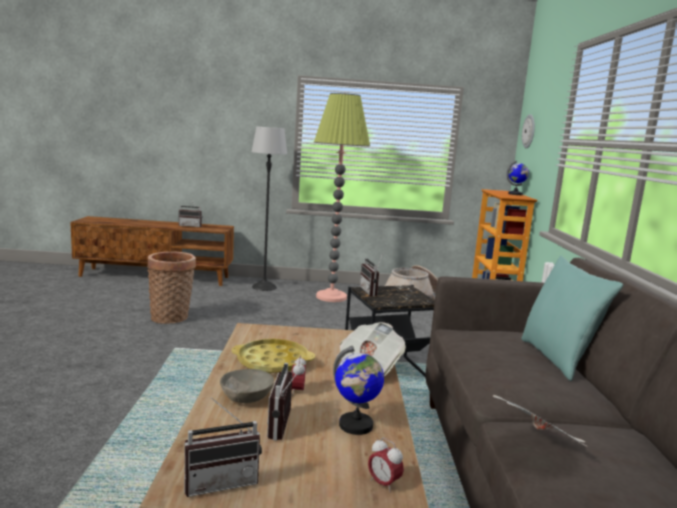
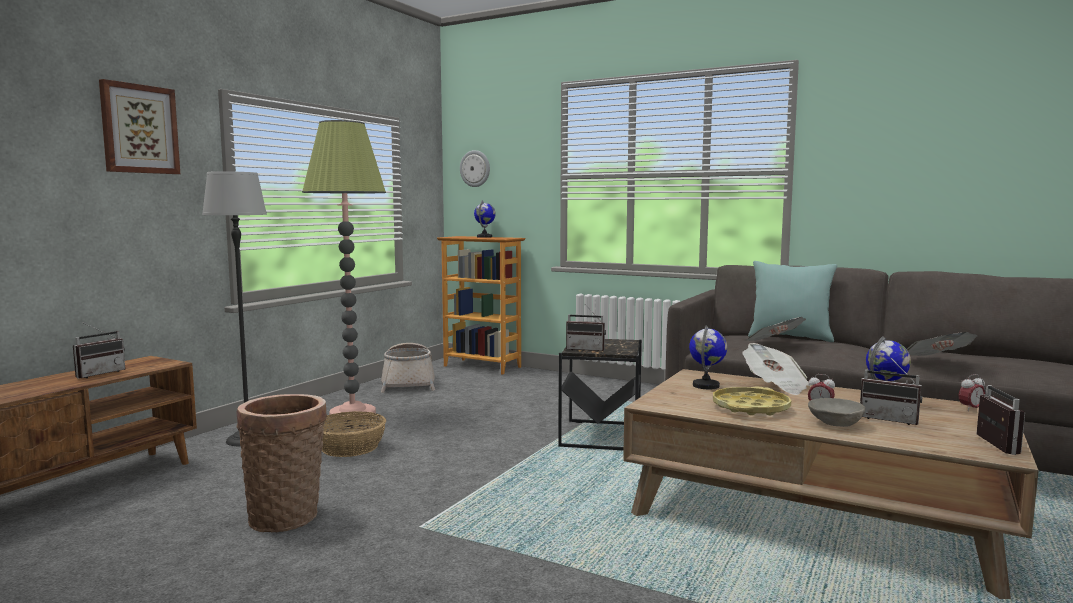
camera: 60 degrees left, 5 degrees down
none -> picture [99,79,180,174]
none -> basket [322,411,386,457]
none -> globe [689,325,727,389]
none -> newspaper [745,317,806,341]

